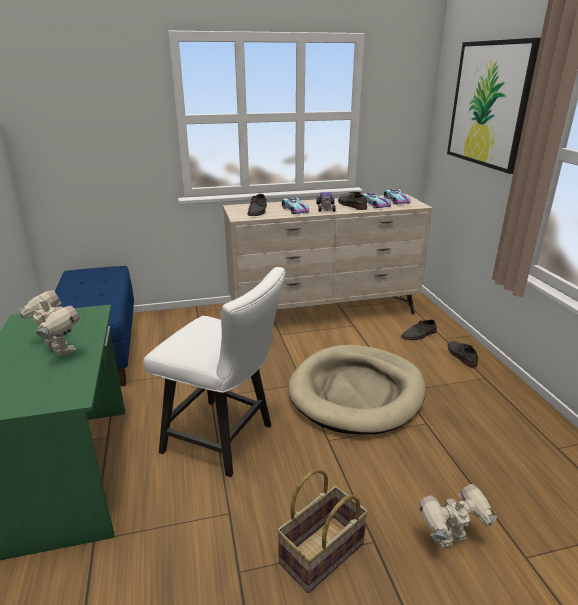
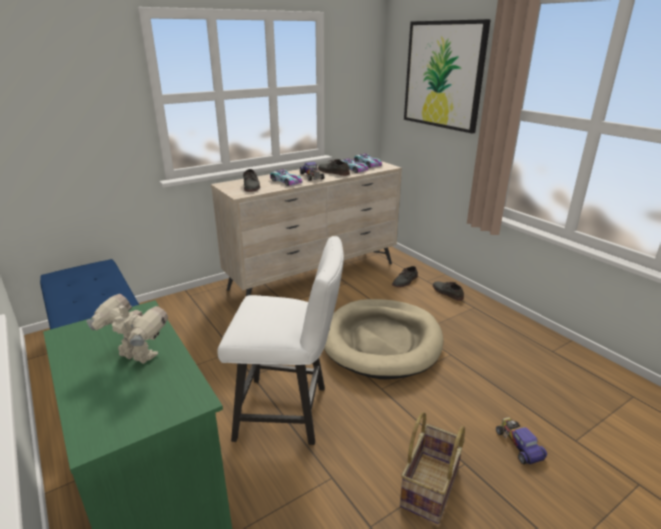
camera: 20 degrees left, 0 degrees up
toy robot [419,484,497,549] -> toy car [496,417,547,464]

